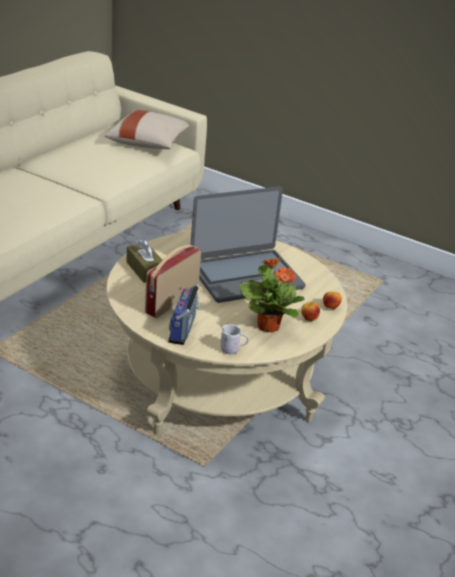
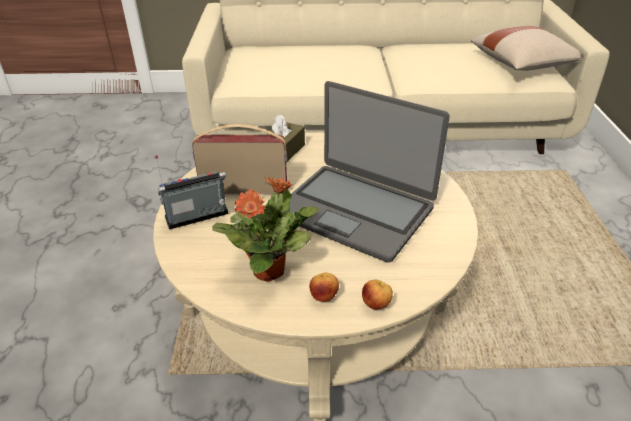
camera: 60 degrees right, 5 degrees up
white mug [220,324,249,354] -> none

